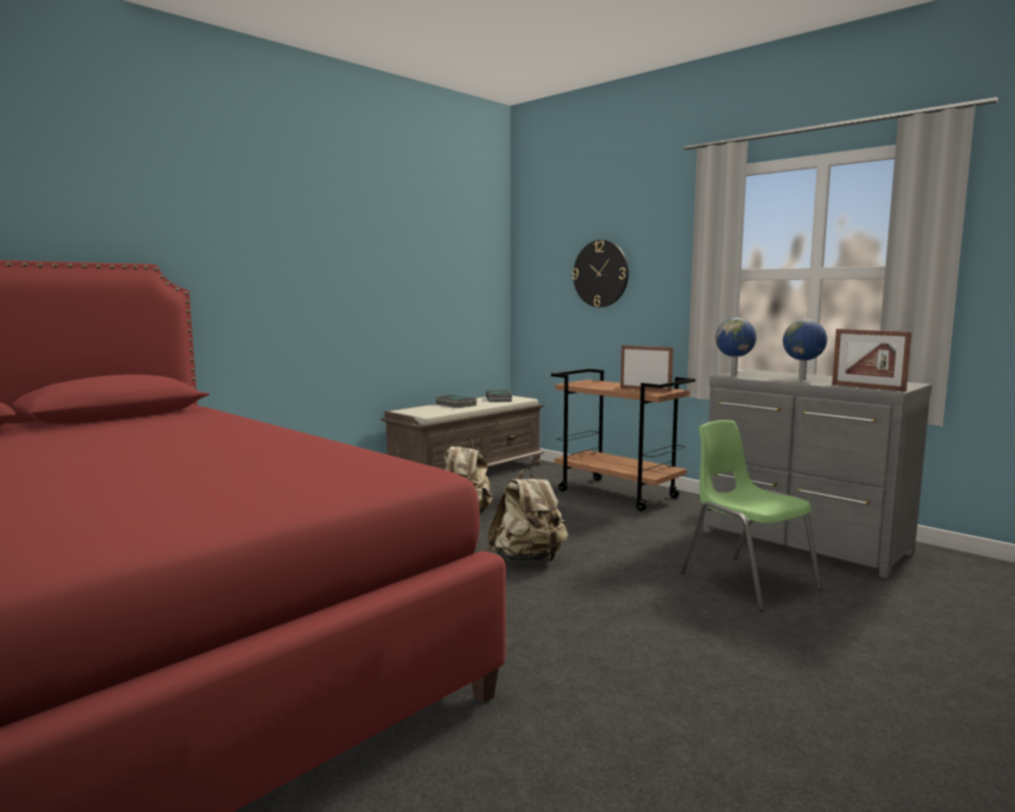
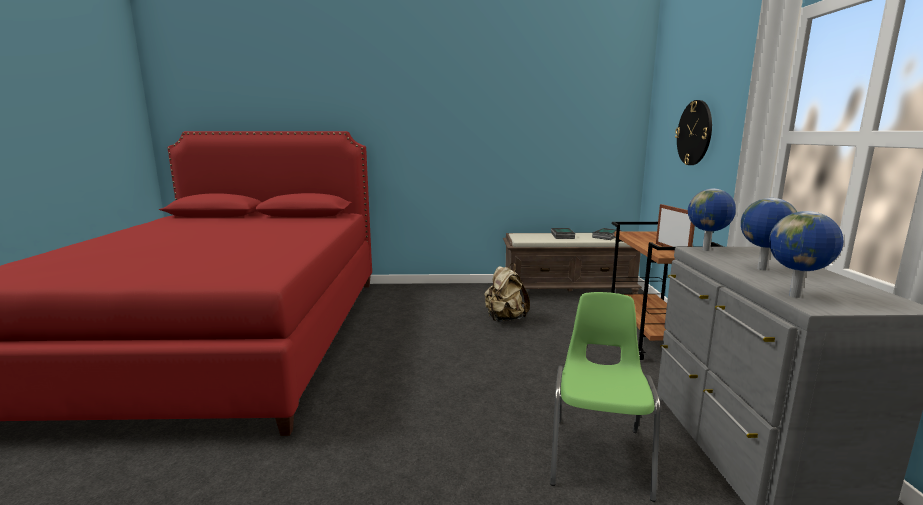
camera: 45 degrees right, 5 degrees up
beige backpack [488,467,568,562] -> none
picture frame [832,329,912,392] -> globe [769,211,844,298]

